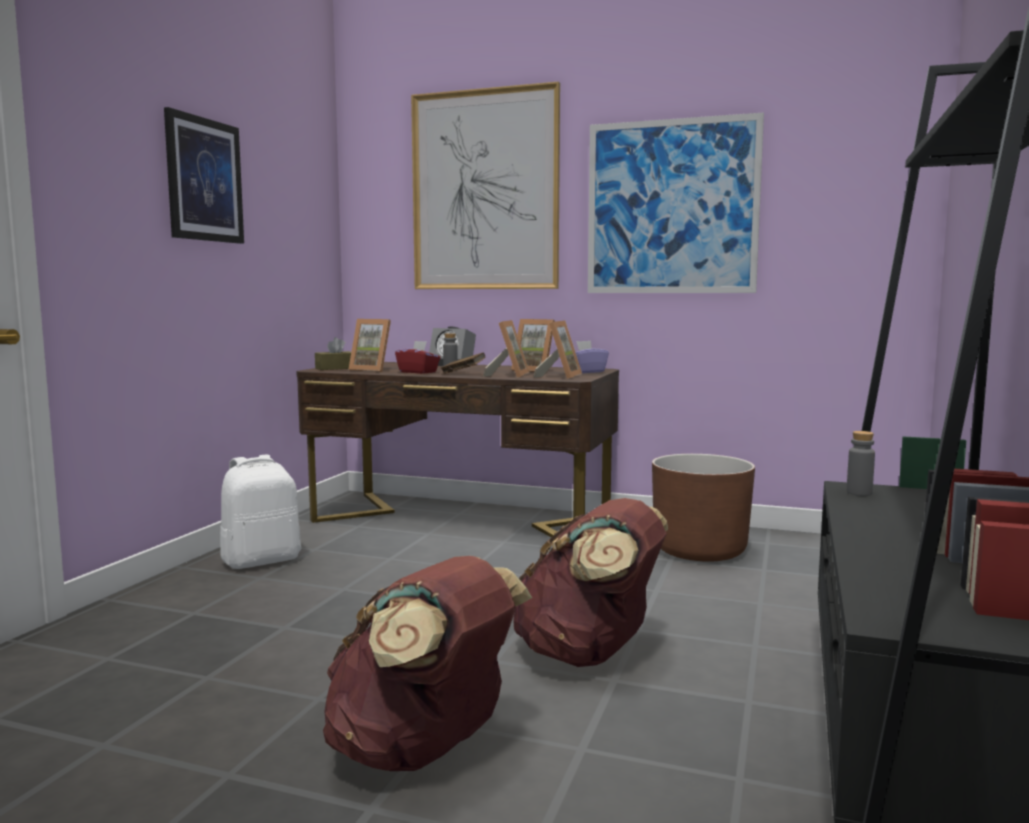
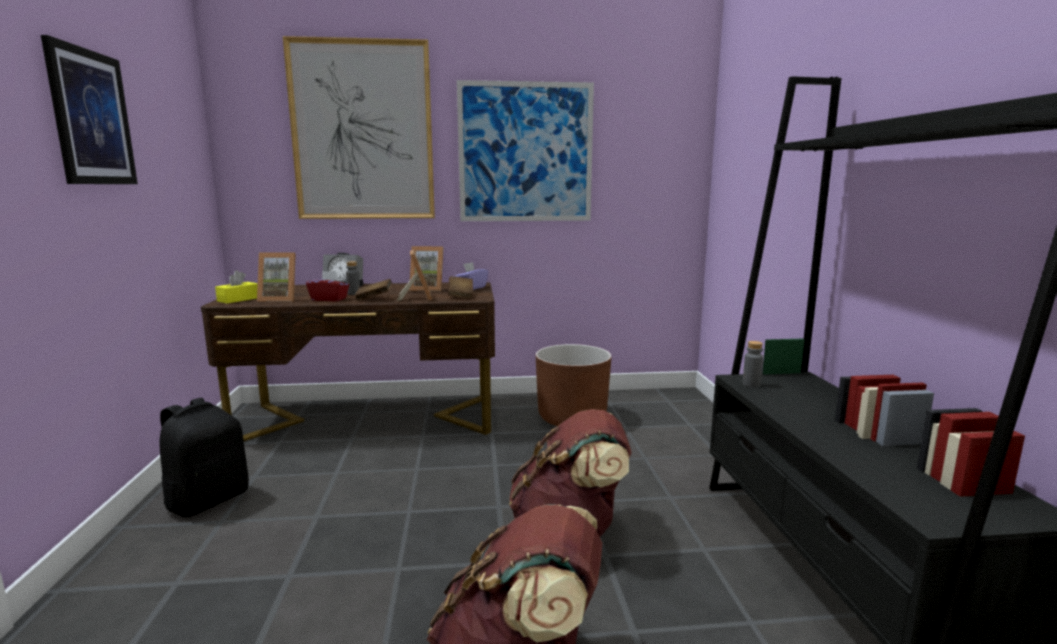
camera: 25 degrees left, 5 degrees up
white backpack [220,454,301,569] -> black backpack [160,398,249,517]
brown tissue box [315,337,351,370] -> yellow tissue box [215,270,258,304]
picture frame [534,321,582,379] -> brown book [448,276,473,299]

